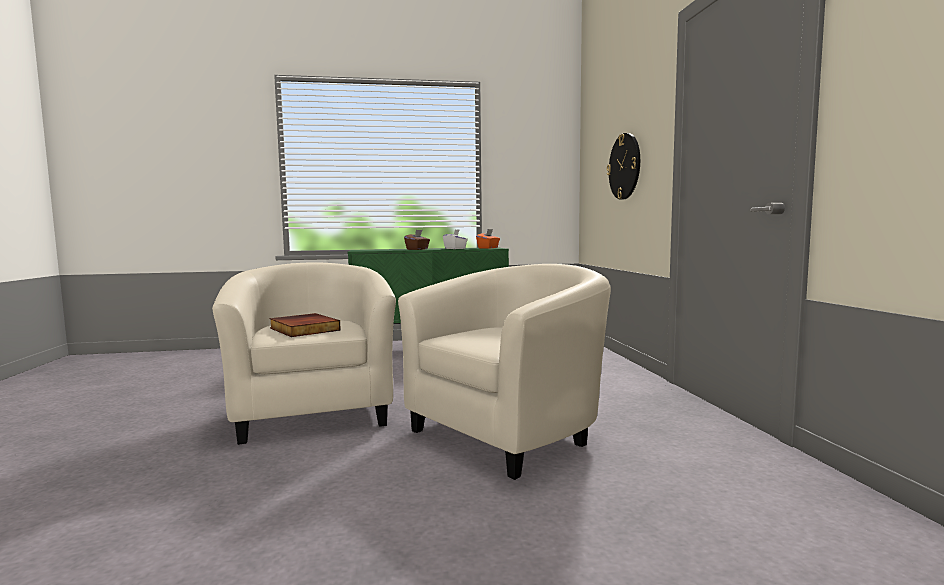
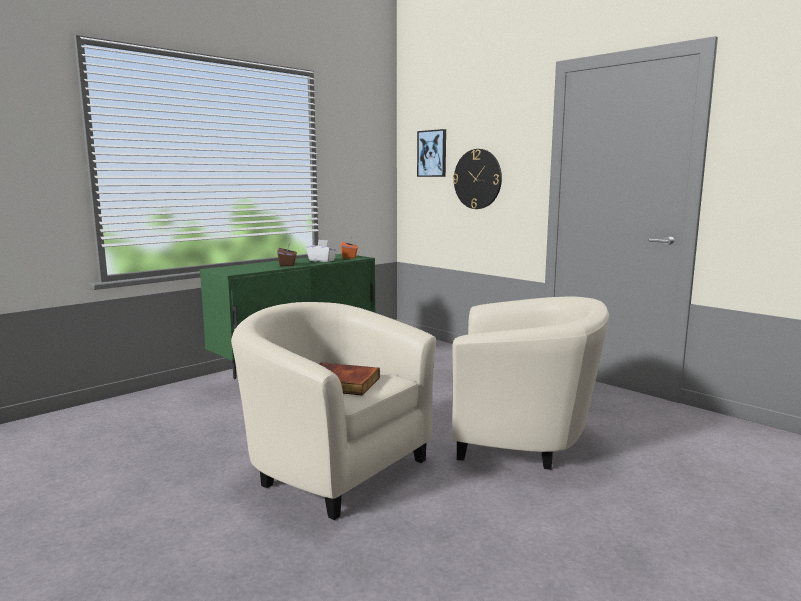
camera: 35 degrees left, 5 degrees up
beige armchair [398,264,611,480] -> beige armchair turned 90 degrees clockwise [452,296,609,470]
none -> picture [417,129,446,177]

